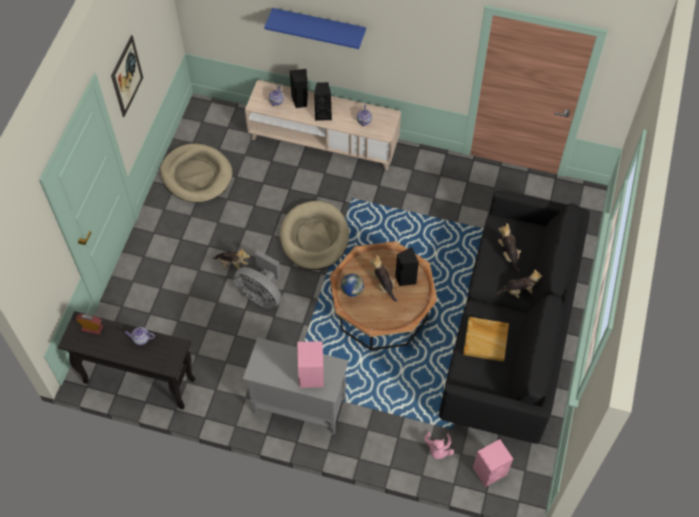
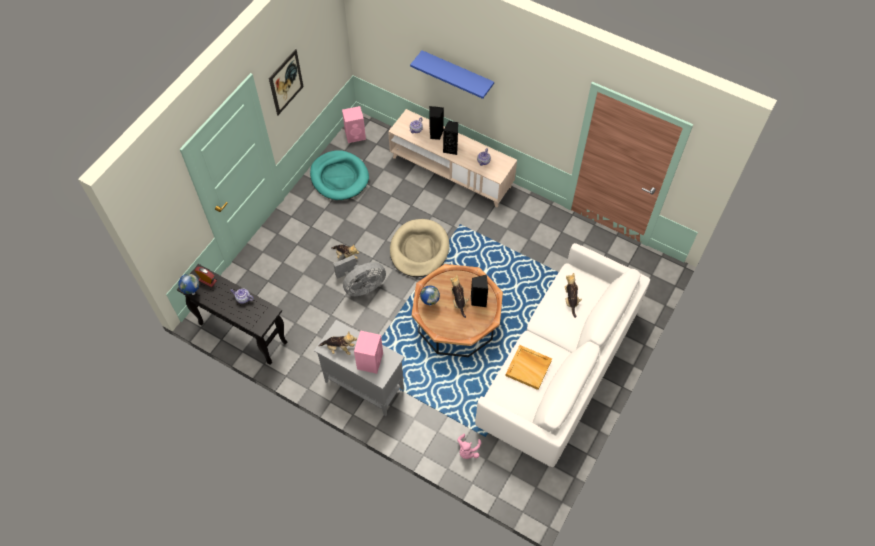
camera: 15 degrees right, 0 degrees up
beige dog bed [160,144,232,203] -> turquoise dog bed [310,150,369,200]
grey fan [234,250,282,309] -> grey fan turned 75 degrees counterclockwise [334,255,386,296]
black sofa [439,190,590,444] -> white sofa [475,243,650,467]
pink speaker [473,439,513,487] -> pink speaker moved to [342,106,366,143]
plush toy [497,269,542,298] -> plush toy moved to [319,332,357,355]
none -> globe [178,274,199,295]

